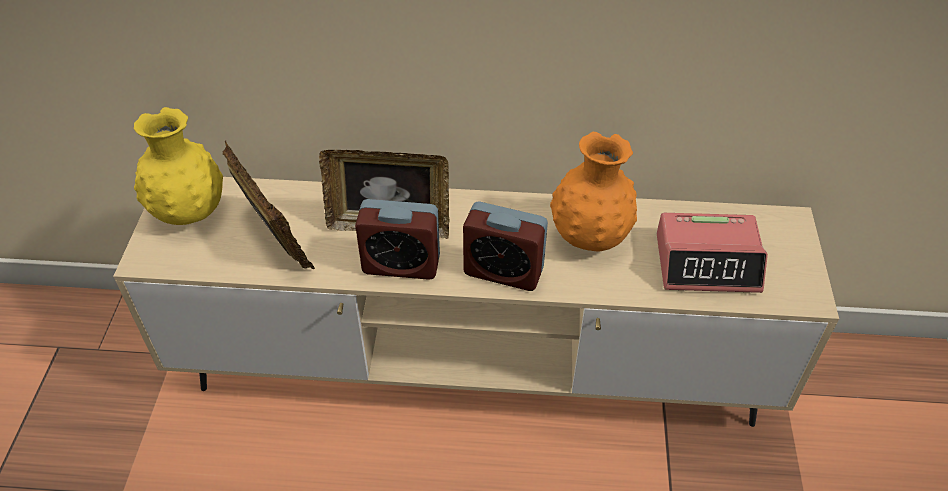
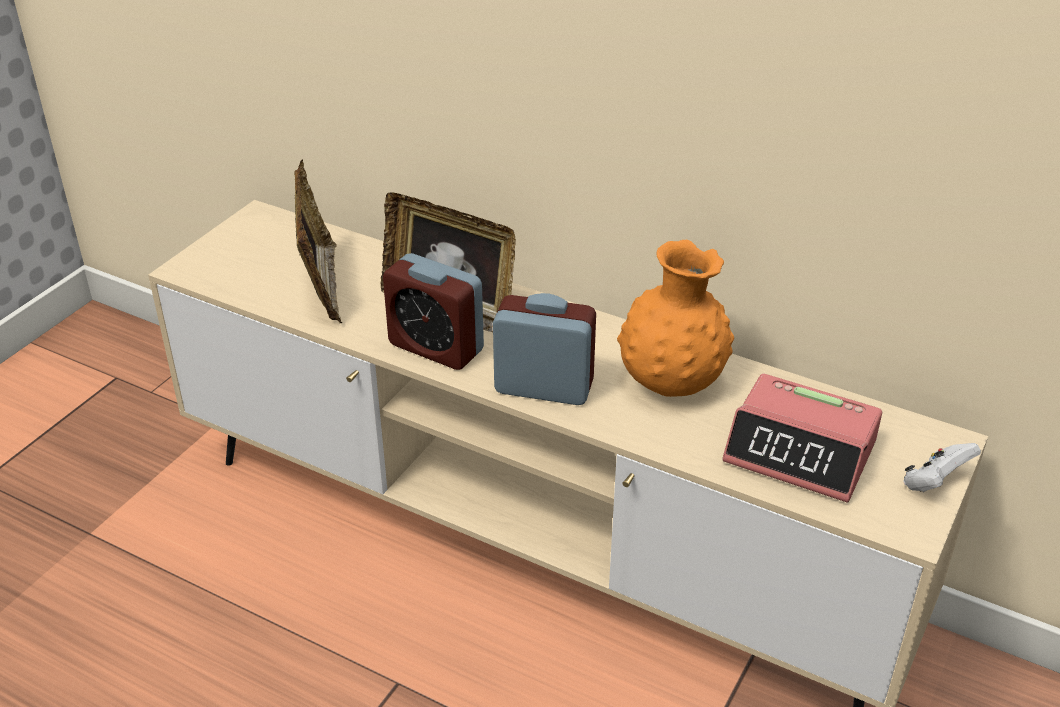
camera: 25 degrees right, 10 degrees down
yellow vase [134,107,223,225] -> none
alarm clock [463,201,548,291] -> alarm clock turned 150 degrees clockwise [493,293,596,405]
none -> white game controller [903,443,981,492]

